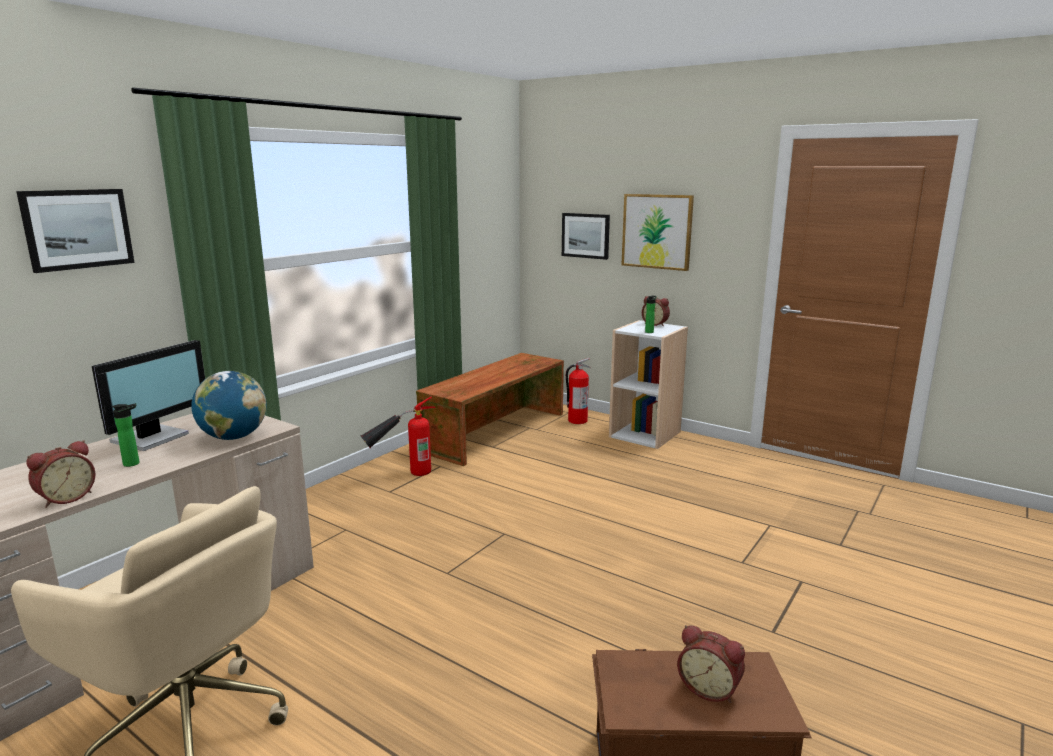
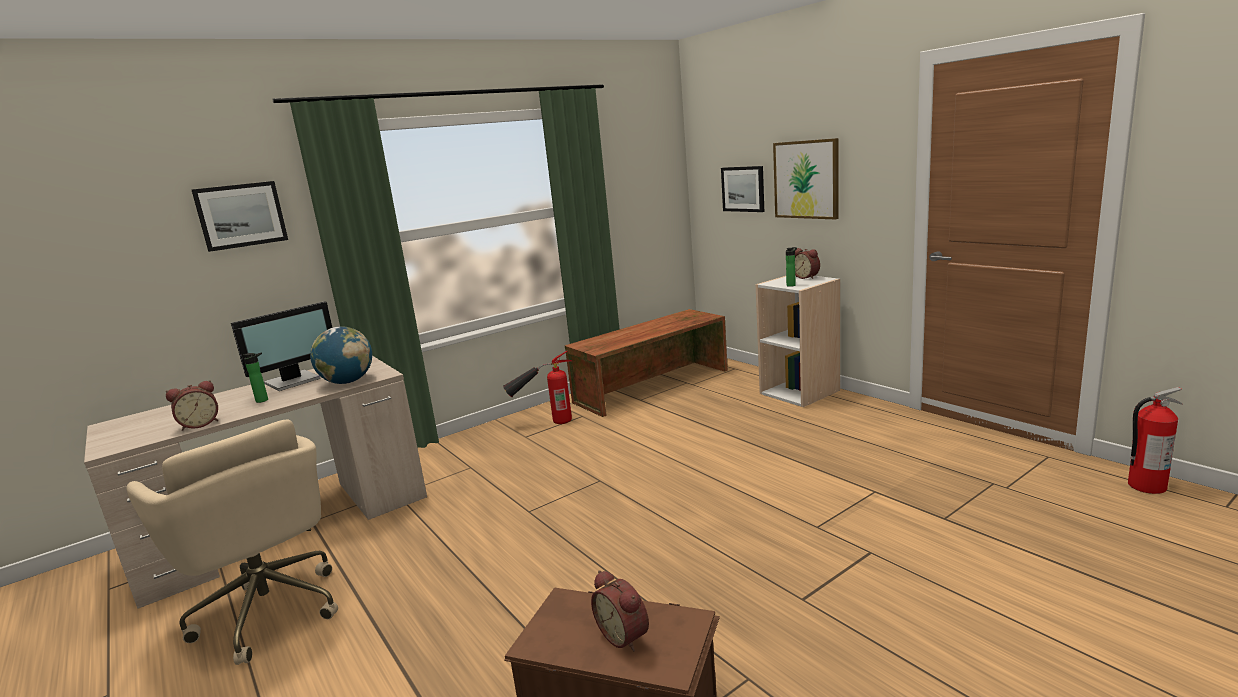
camera: 20 degrees right, 0 degrees up
fire extinguisher [566,358,591,424] -> fire extinguisher moved to [1128,387,1183,494]

